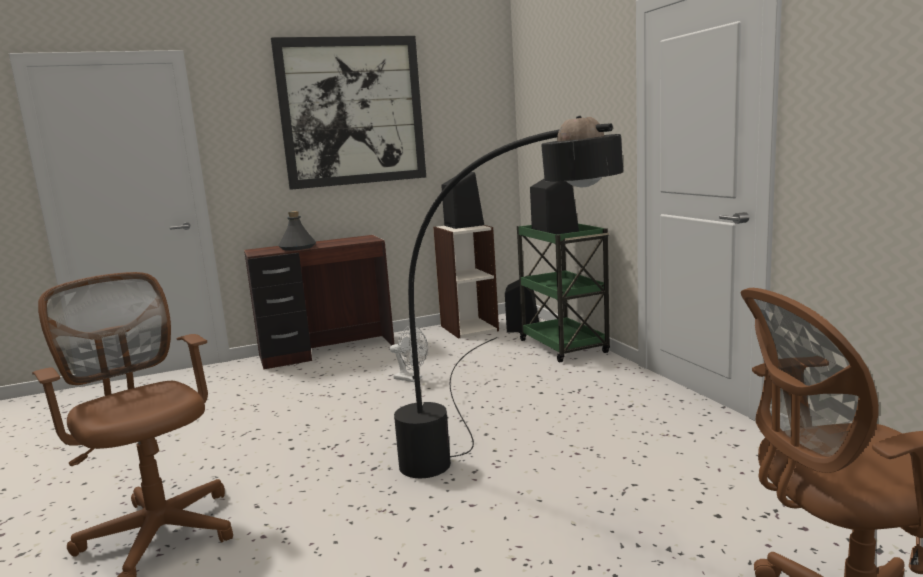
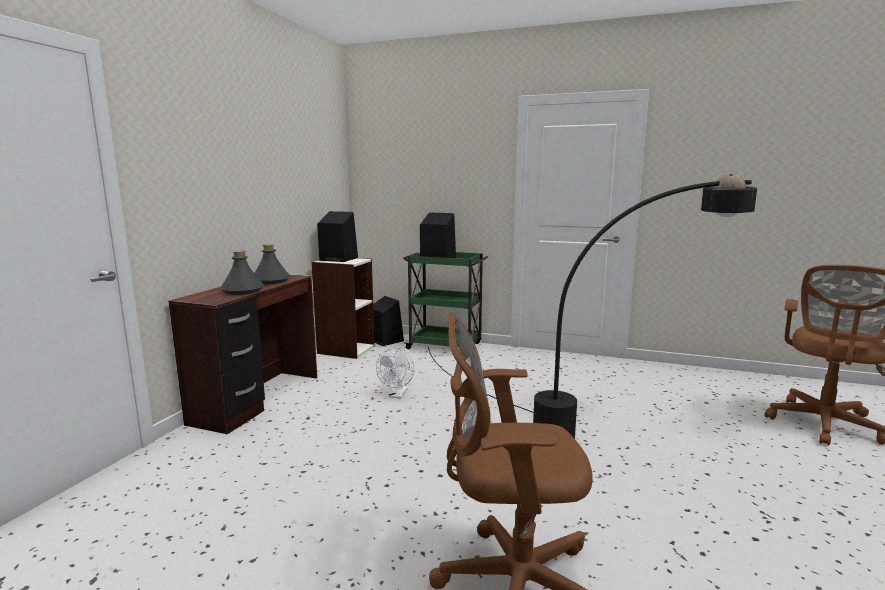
camera: 50 degrees left, 0 degrees up
picture [271,36,426,190] -> none
white fan [390,326,428,382] -> white fan turned 120 degrees clockwise [376,348,414,399]
none -> grey bottle [254,244,290,284]

